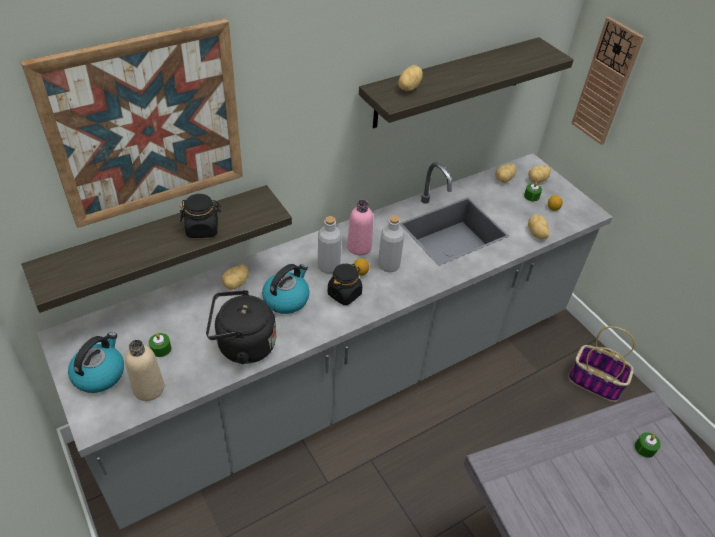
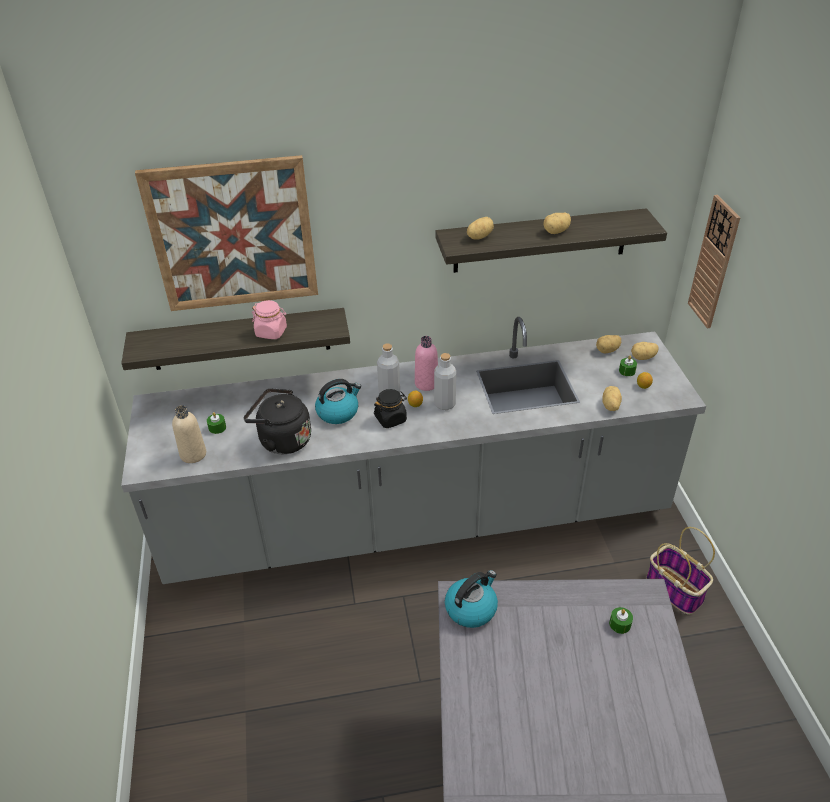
camera: 25 degrees right, 5 degrees down
kettle [68,332,124,393] -> kettle moved to [445,570,498,628]
black jar [180,194,221,238] -> pink jar [252,300,287,339]
potato [222,264,249,290] -> potato moved to [543,213,571,234]

